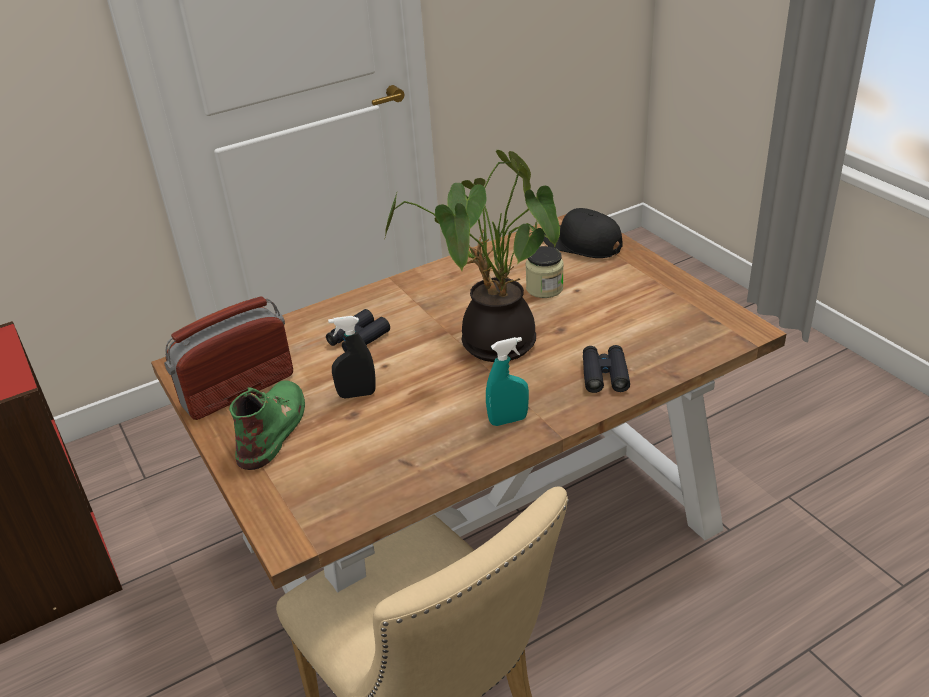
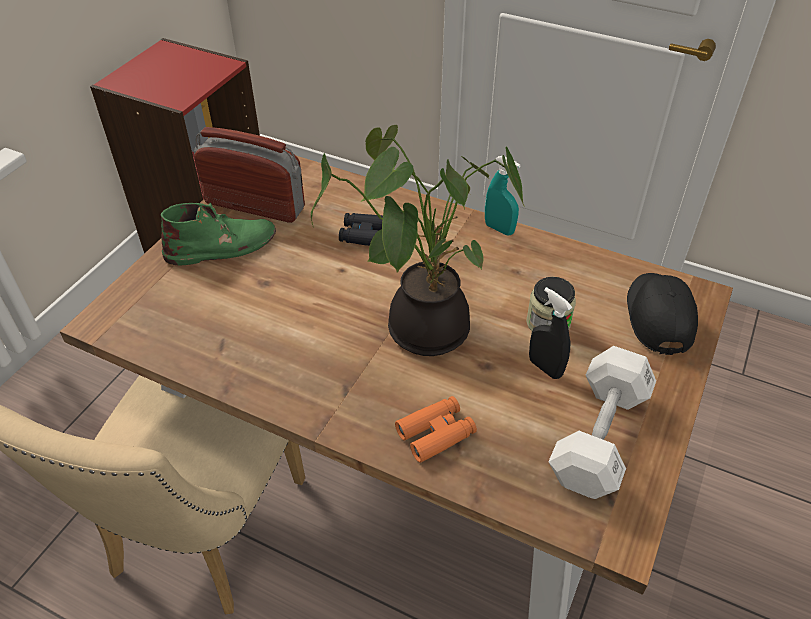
camera: 55 degrees right, 10 degrees up
black spray bottle [328,316,376,399] -> black spray bottle moved to [529,287,572,379]
turquoise spray bottle [486,337,529,426] -> turquoise spray bottle moved to [485,156,521,235]
black binoculars [583,345,630,393] -> orange binoculars [395,396,477,463]
none -> white dumbbell [548,346,656,499]

